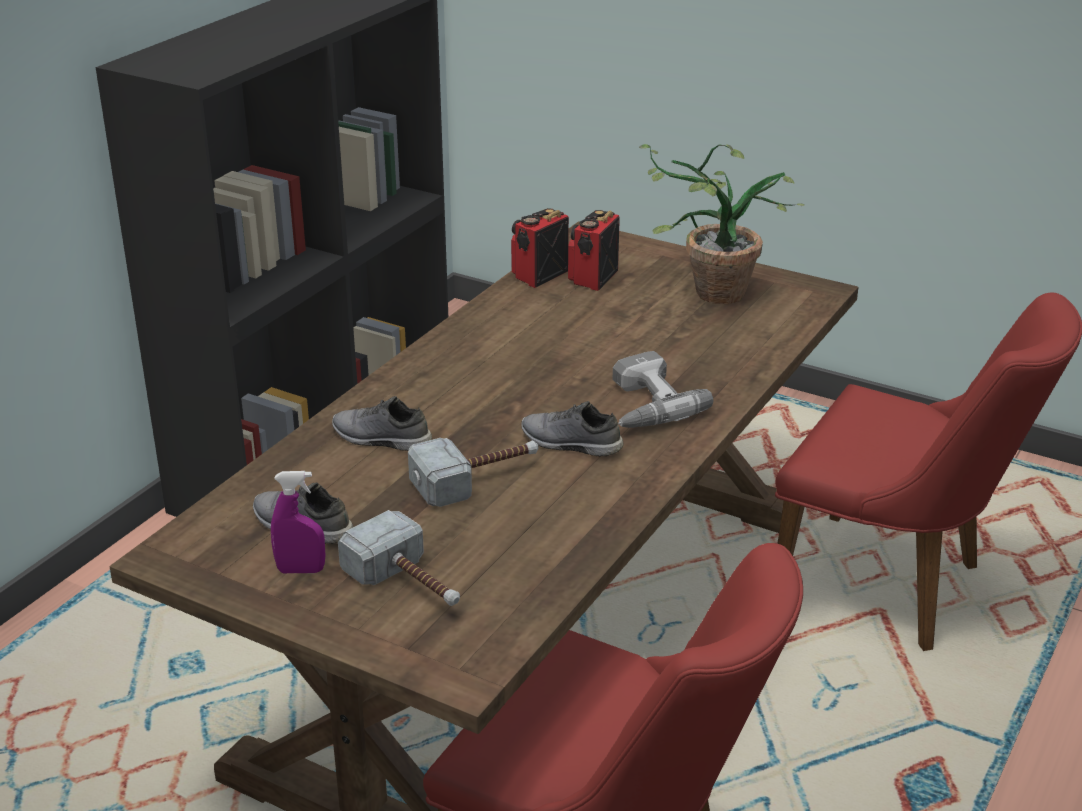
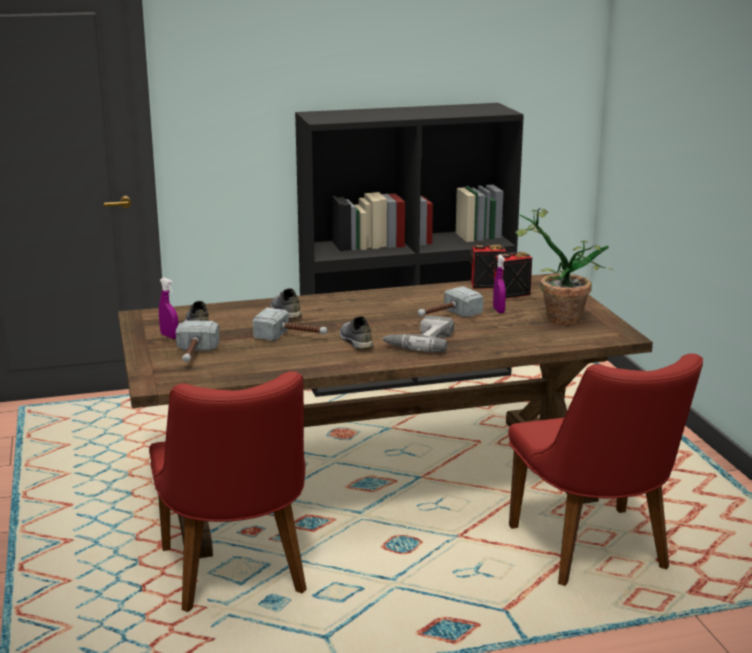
camera: 45 degrees right, 10 degrees down
none -> hammer [418,286,484,318]
none -> purple spray bottle [493,255,506,313]

